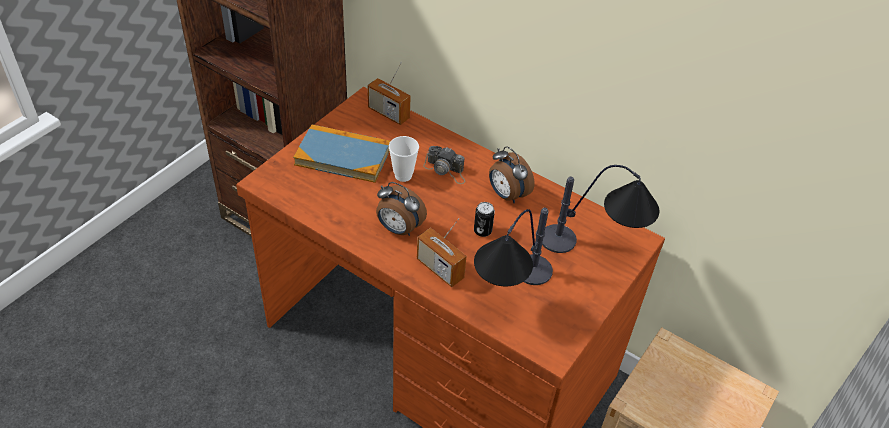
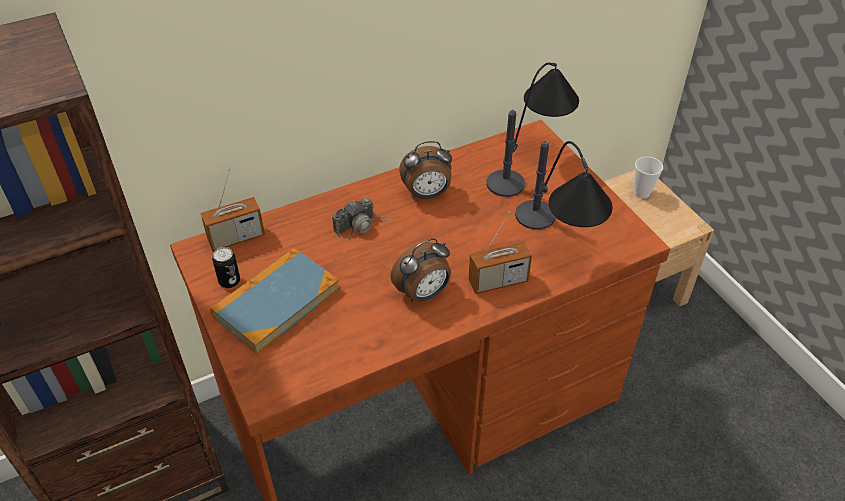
camera: 60 degrees left, 0 degrees up
cup [389,136,419,182] -> cup moved to [634,157,663,198]
can [474,202,495,237] -> can moved to [212,247,240,288]

